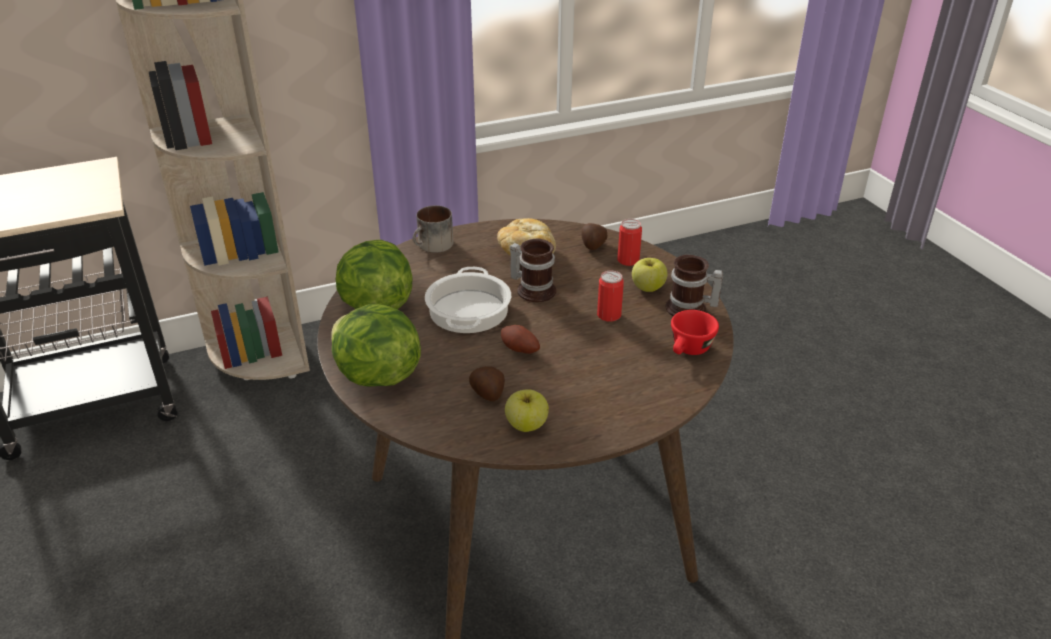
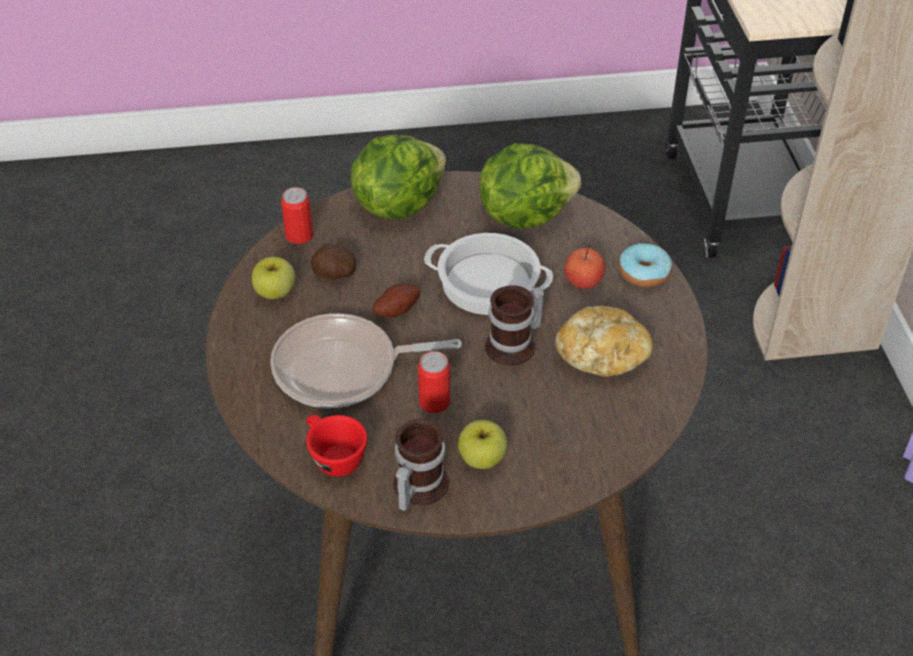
camera: 105 degrees right, 10 degrees up
mug [413,206,454,253] -> donut [619,243,672,287]
potato [581,223,608,250] -> none
can [617,219,642,266] -> can moved to [281,187,313,244]
none -> frying pan [270,313,462,408]
none -> apple [564,245,605,289]

